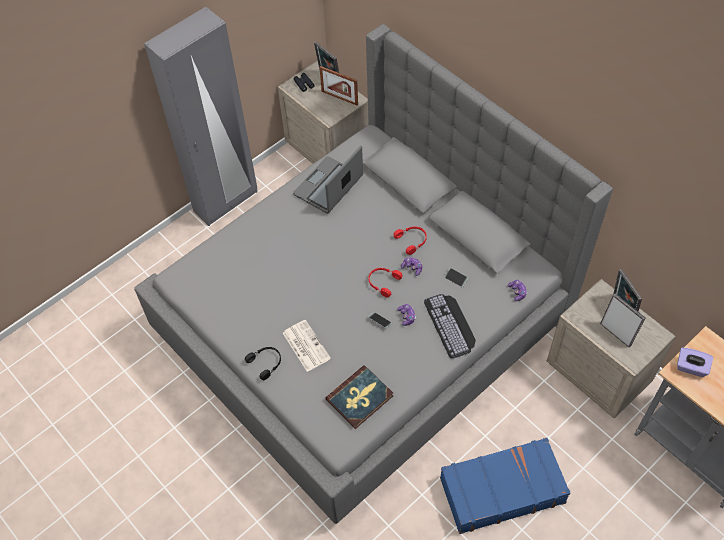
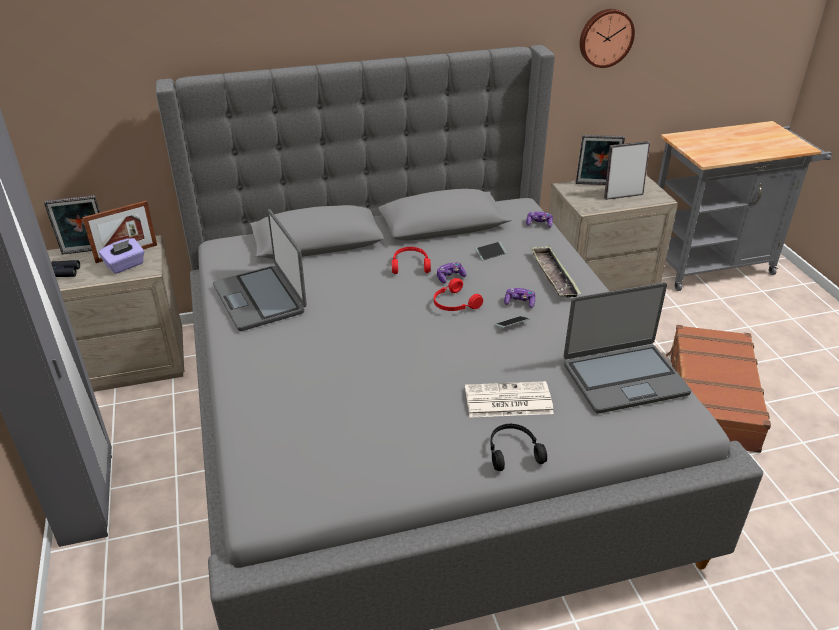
camera: 65 degrees left, 20 degrees down
book [325,365,393,429] -> laptop [564,283,692,414]
keyboard [424,294,476,359] -> tray [531,246,581,298]
blue suitcase [440,438,571,534] -> brown suitcase [666,325,771,453]
purple tissue box [677,348,714,377] -> purple tissue box moved to [99,238,145,274]
none -> wall clock [580,9,635,68]

